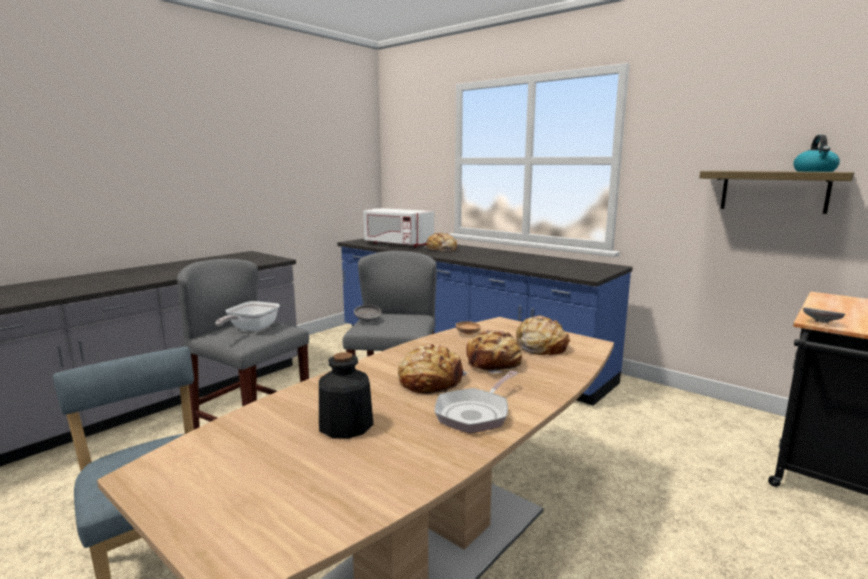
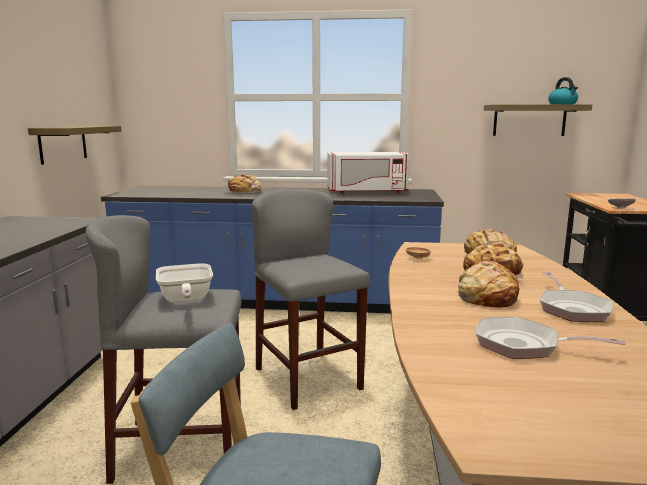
camera: 35 degrees left, 0 degrees up
bottle [319,352,374,439] -> frying pan [476,317,626,359]
grey bowl [354,305,382,322] -> none
white microwave [363,208,434,247] -> white microwave moved to [328,152,409,194]
none -> shelf [28,126,122,165]

